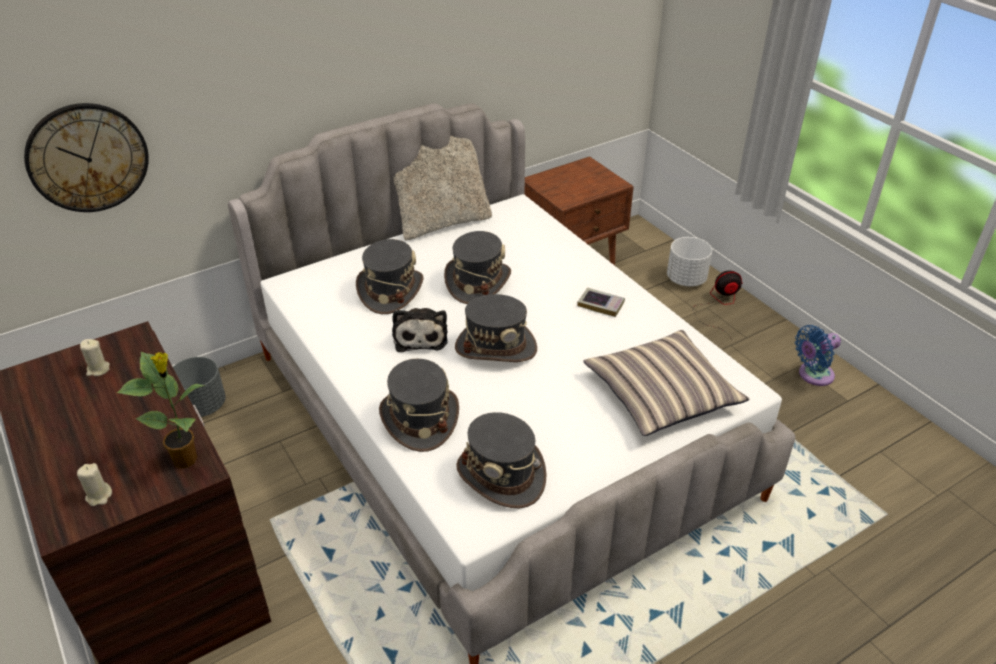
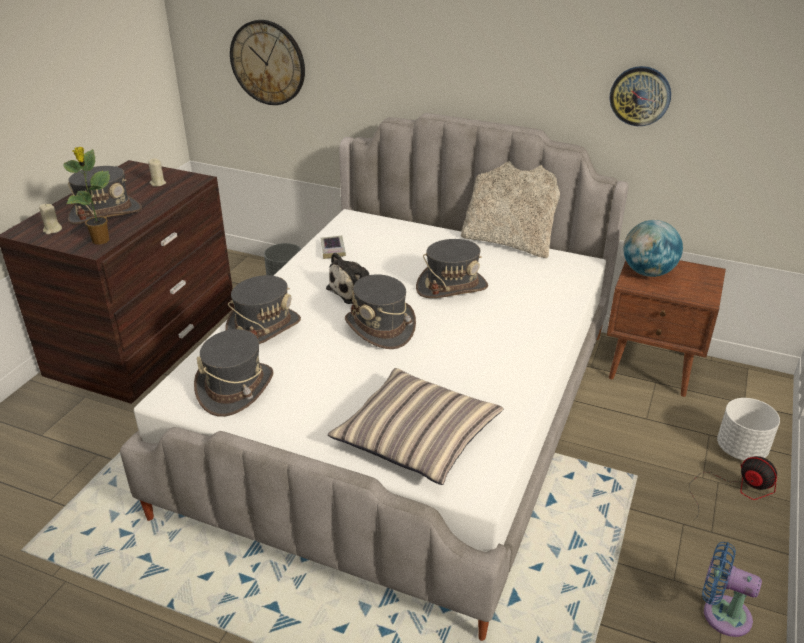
camera: 55 degrees right, 5 degrees down
grey hat [356,239,423,314] -> grey hat moved to [67,166,142,224]
book [577,288,625,317] -> book moved to [321,235,346,259]
none -> wall clock [610,66,671,126]
none -> globe [624,220,683,277]

